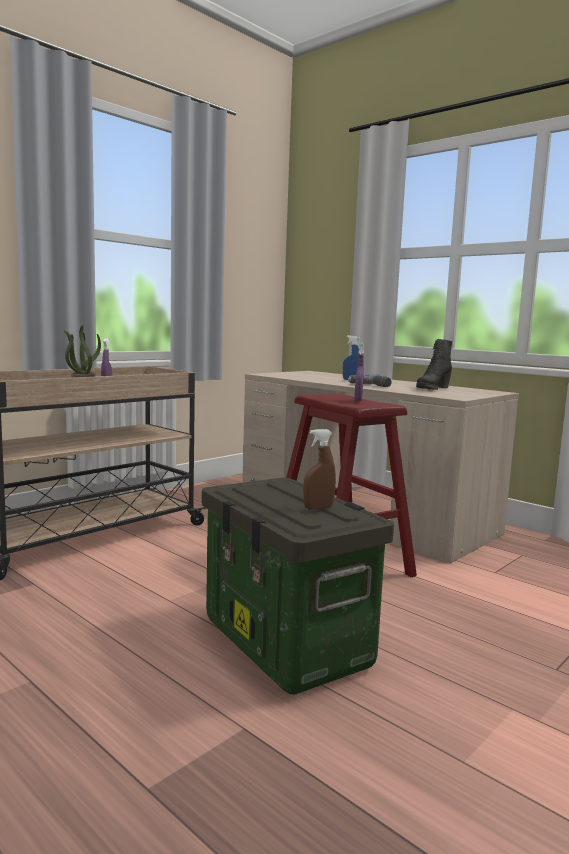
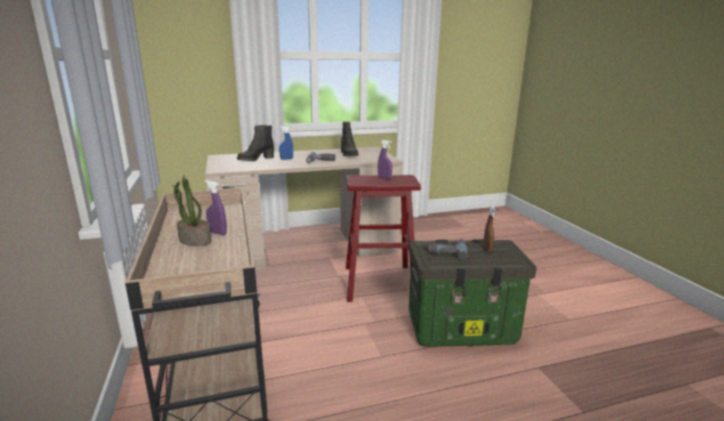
camera: 60 degrees left, 10 degrees up
none -> black boot [237,125,274,161]
none -> power drill [428,239,468,260]

